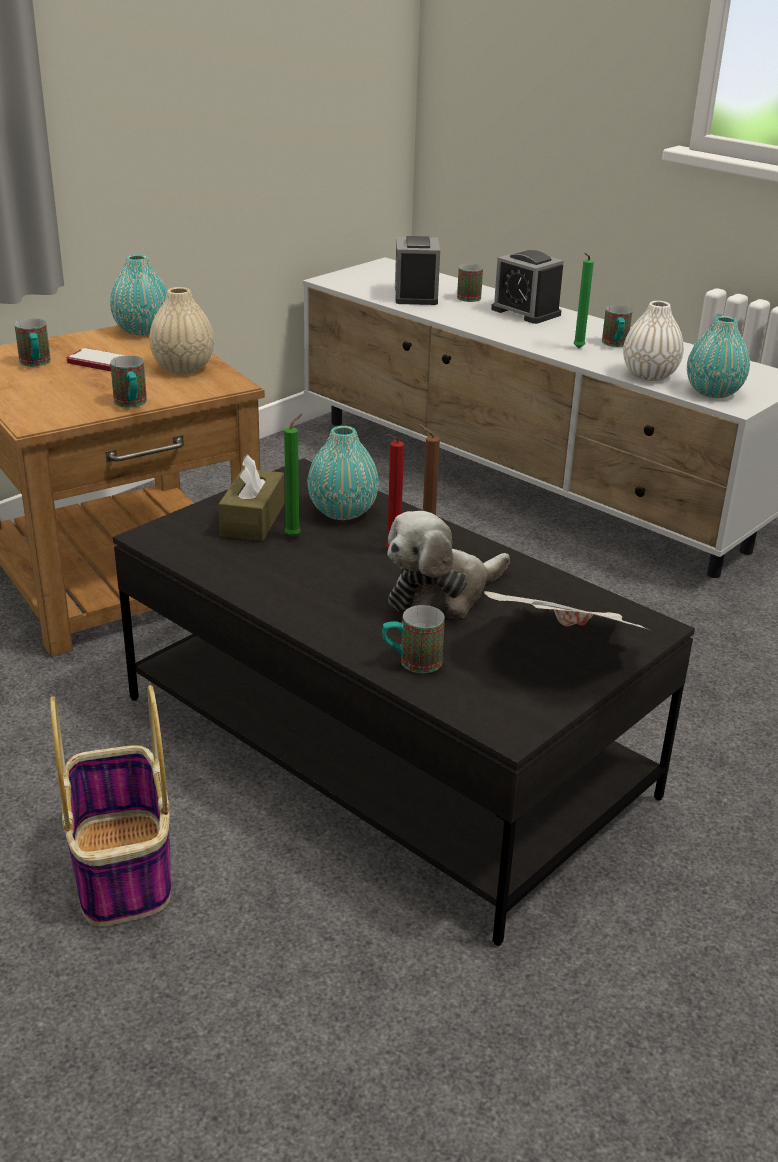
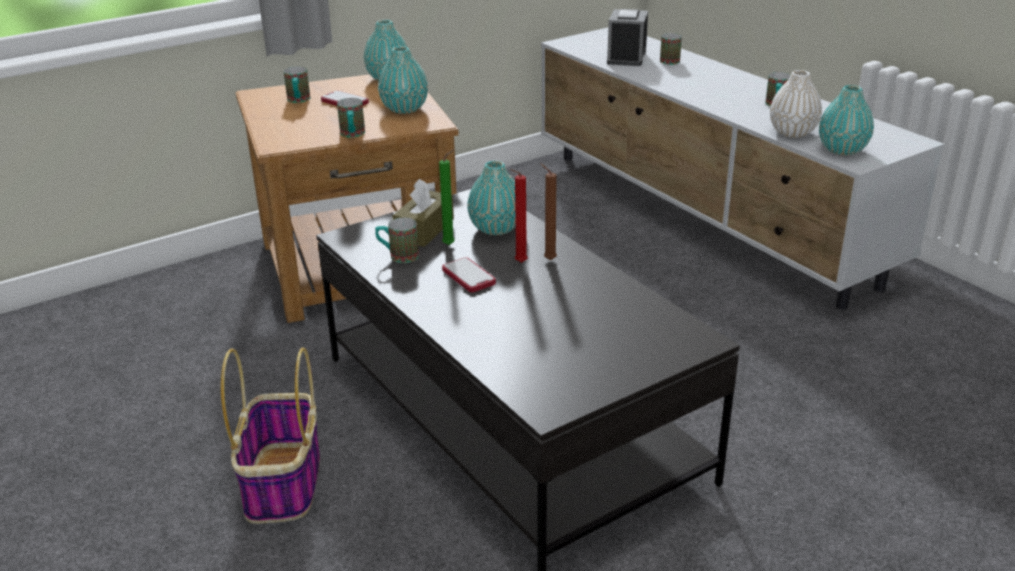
camera: 15 degrees right, 0 degrees up
beige vase [149,287,214,374] -> turquoise vase [378,46,428,114]
mug [382,605,445,673] -> mug moved to [375,218,419,263]
plush toy [387,511,510,618] -> none
newspaper [484,591,652,631] -> none
alarm clock [491,250,564,324] -> none
green candle [573,253,594,348] -> none
none -> phone [442,257,496,292]

